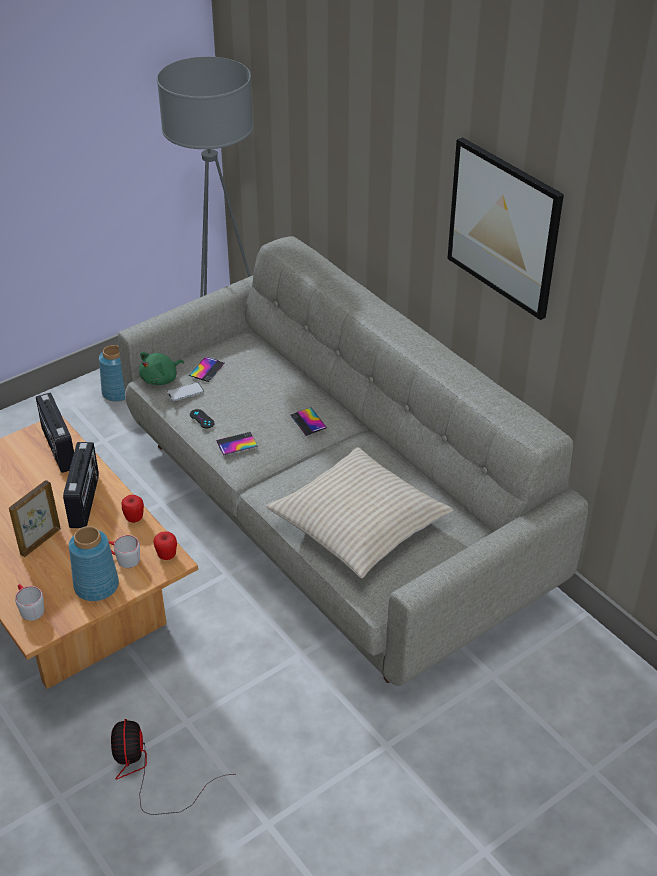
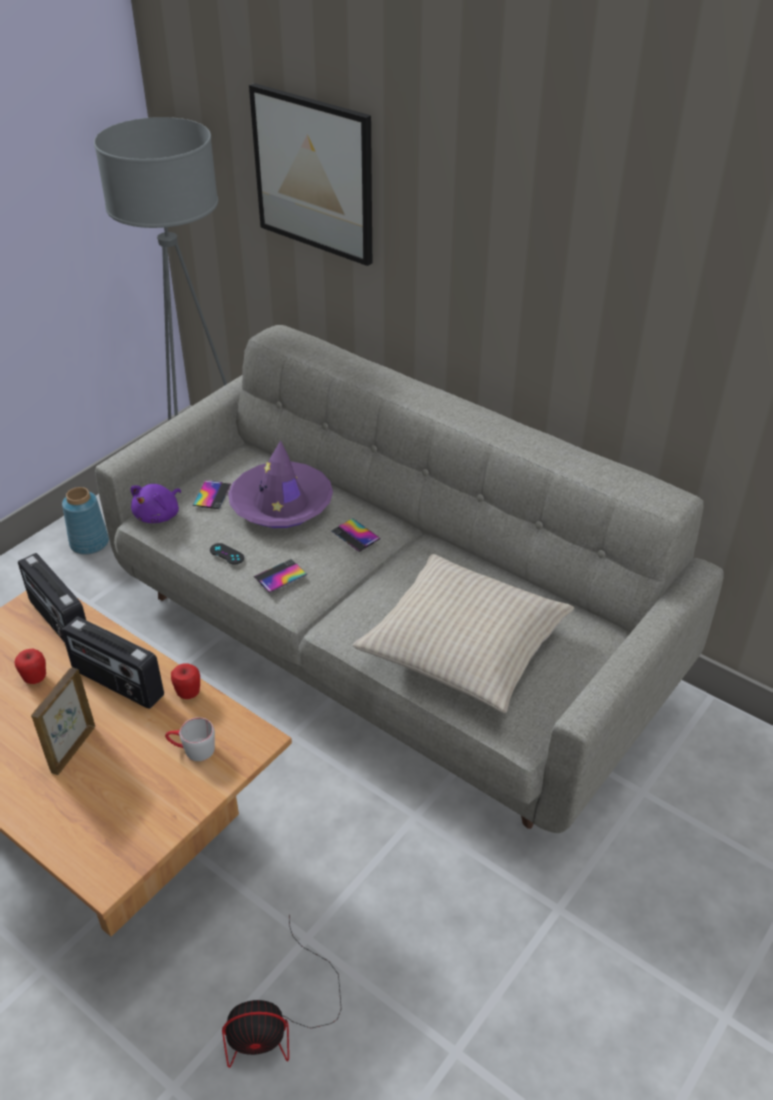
camera: 15 degrees left, 0 degrees up
grey mug [15,584,44,621] -> none
radio [63,442,99,528] -> radio turned 135 degrees clockwise [62,617,164,709]
blue vase [69,526,119,601] -> none
fan [111,719,235,815] -> fan turned 75 degrees counterclockwise [222,914,341,1068]
green plush toy [139,352,184,385] -> purple plush toy [131,484,181,523]
apple [154,531,177,560] -> apple moved to [14,649,46,684]
phone [167,382,204,401] -> none
picture [447,137,564,320] -> picture moved to [249,83,372,266]
none -> purple hat [228,440,333,528]

